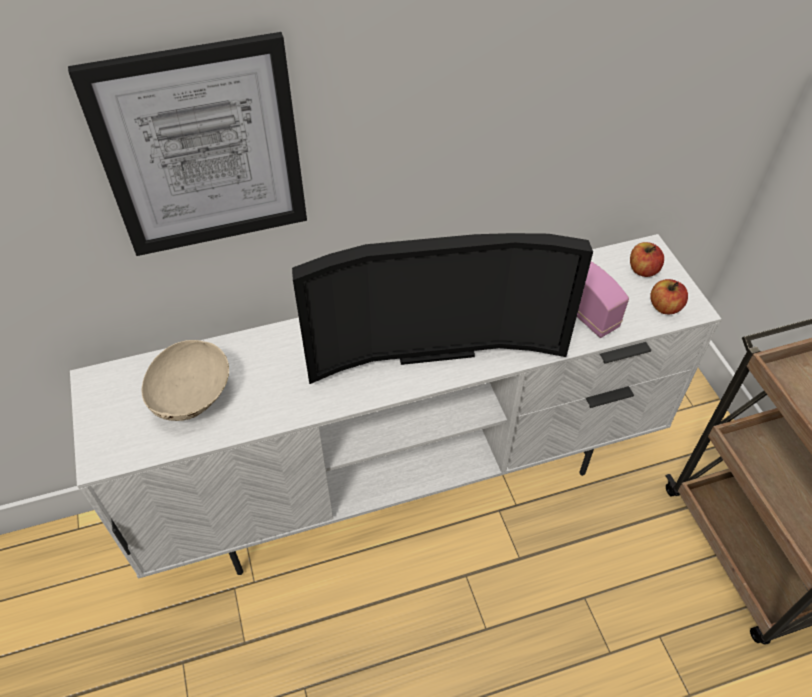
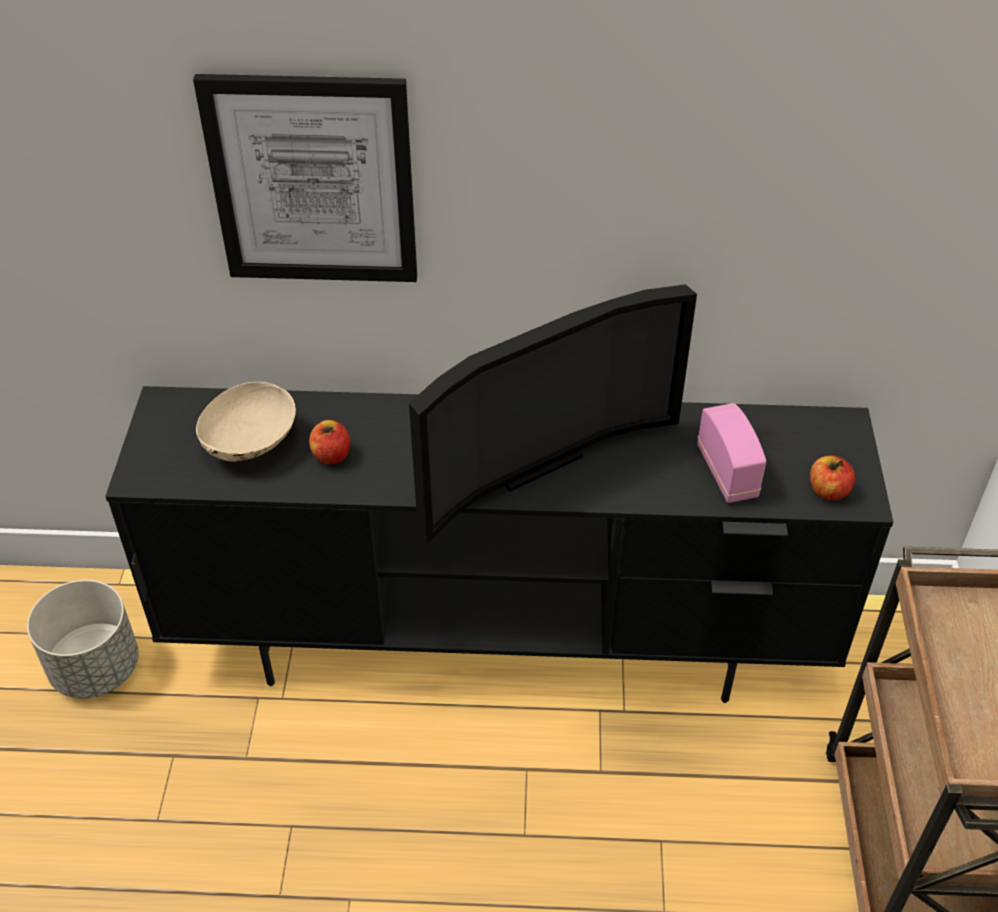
camera: 20 degrees right, 5 degrees down
white tv stand [70,234,721,579] -> black tv stand [105,386,893,703]
television [292,233,593,384] -> television turned 45 degrees counterclockwise [409,284,697,544]
apple [630,242,664,277] -> apple moved to [309,420,350,465]
none -> grey planter [27,580,139,698]

